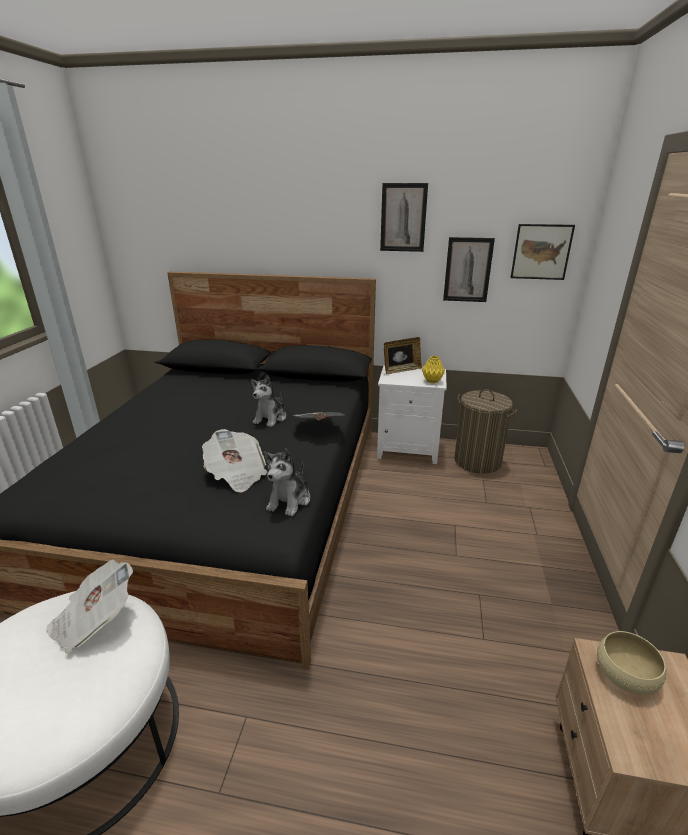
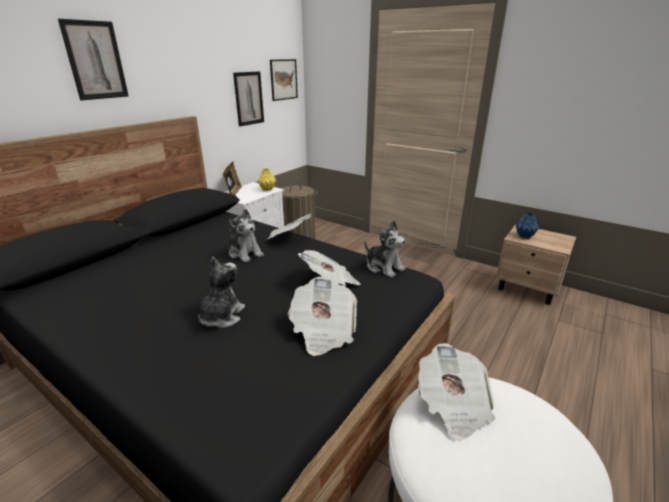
camera: 65 degrees left, 0 degrees up
picture [380,183,428,252] -> picture moved to [58,19,129,100]
beige bowl [597,631,666,695] -> blue vase [516,213,539,239]
none -> plush toy [198,257,245,328]
none -> newspaper [288,277,357,356]

